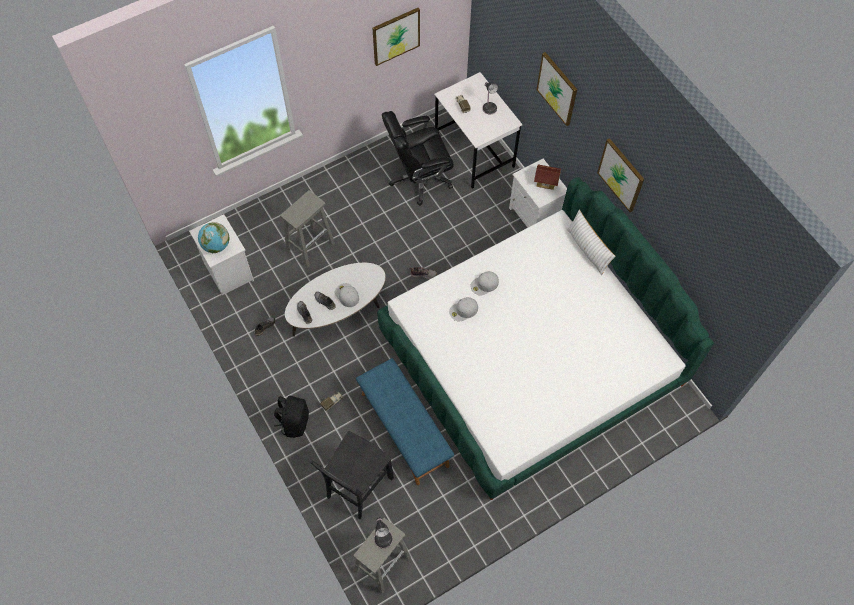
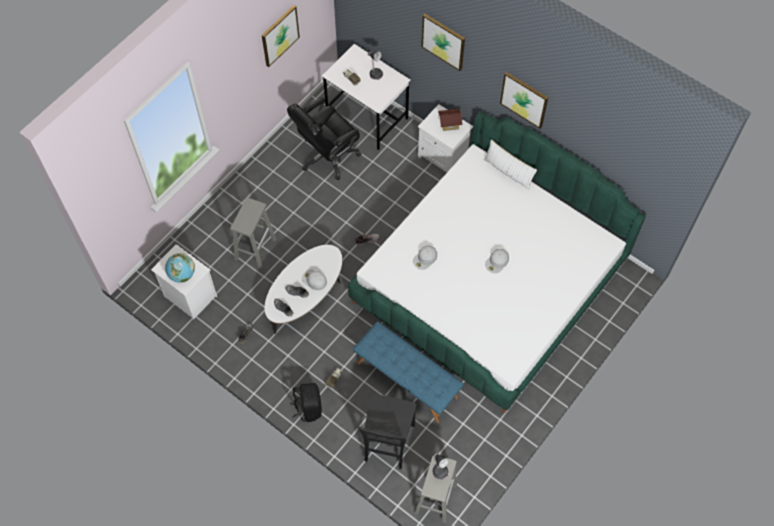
camera: 20 degrees left, 0 degrees up
white cap [471,271,499,296] -> white cap moved to [485,249,509,273]

